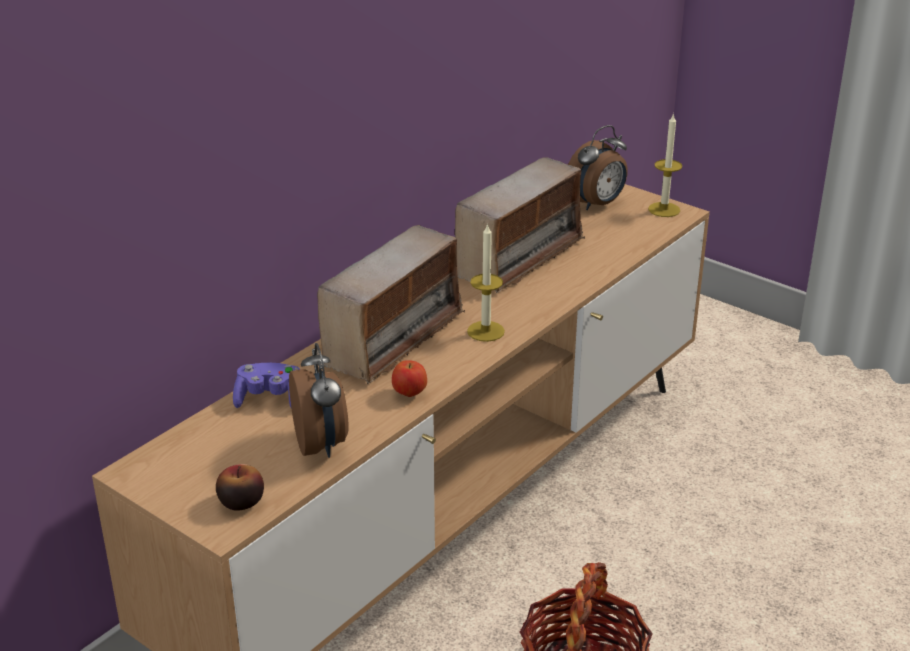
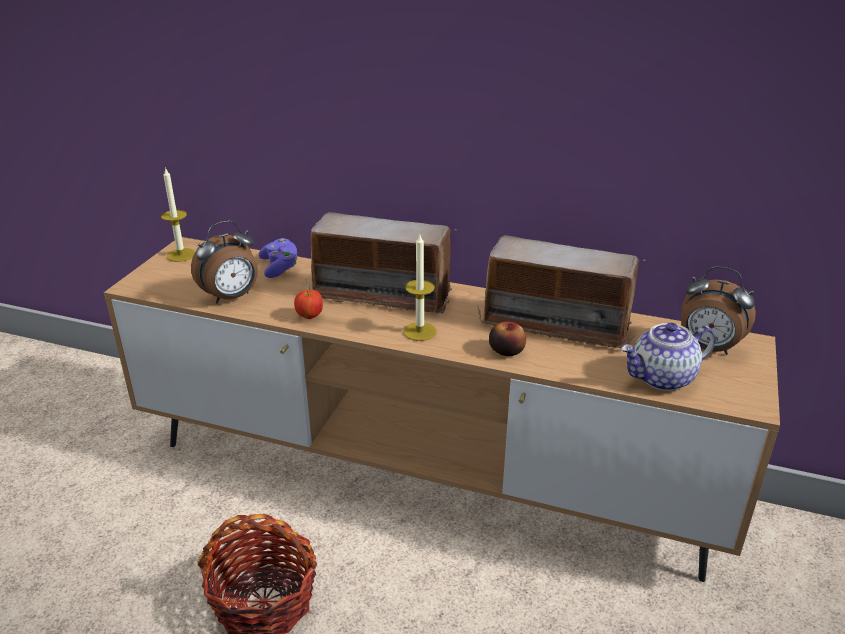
camera: 70 degrees right, 0 degrees up
apple [216,464,264,511] -> apple moved to [489,321,526,356]
candle [648,113,682,217] -> candle moved to [161,167,195,262]
none -> teapot [621,323,716,391]

